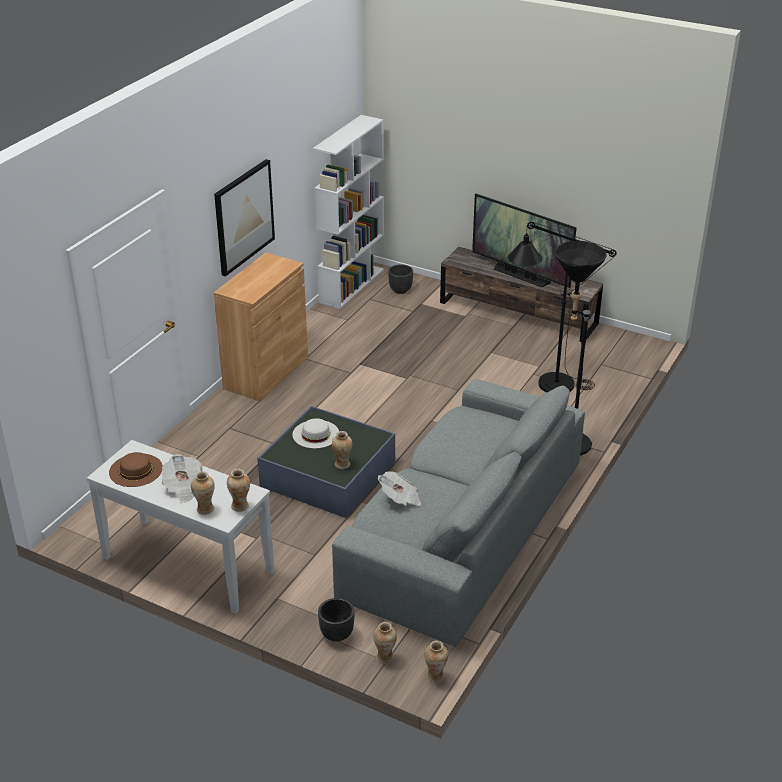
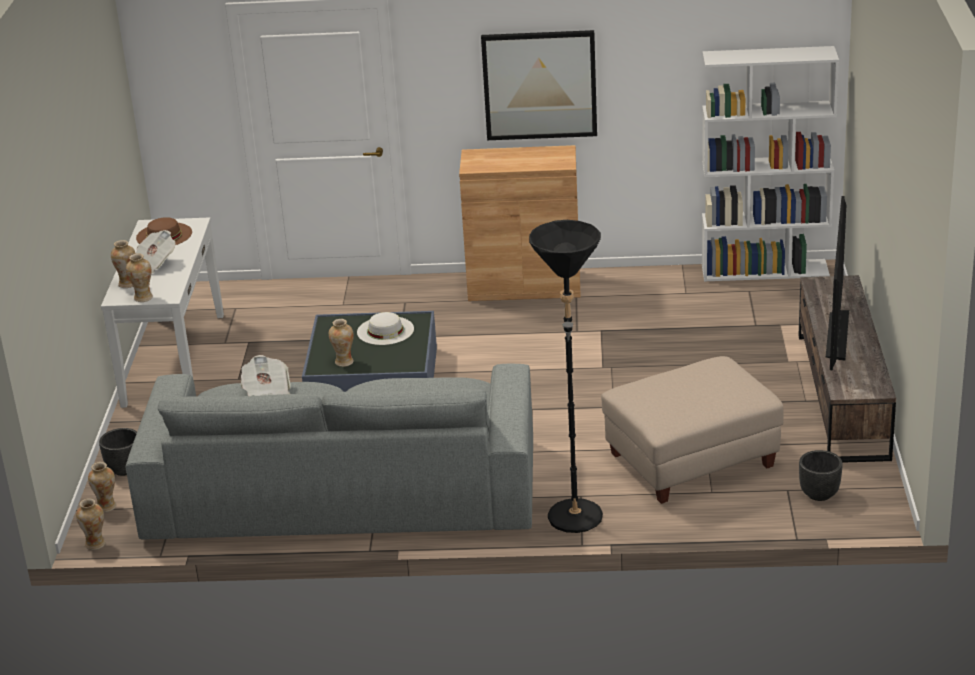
camera: 65 degrees right, 5 degrees down
black planter [388,264,413,294] -> black planter moved to [799,450,843,501]
black floor lamp [508,222,617,392] -> beige ottoman [601,356,784,504]

